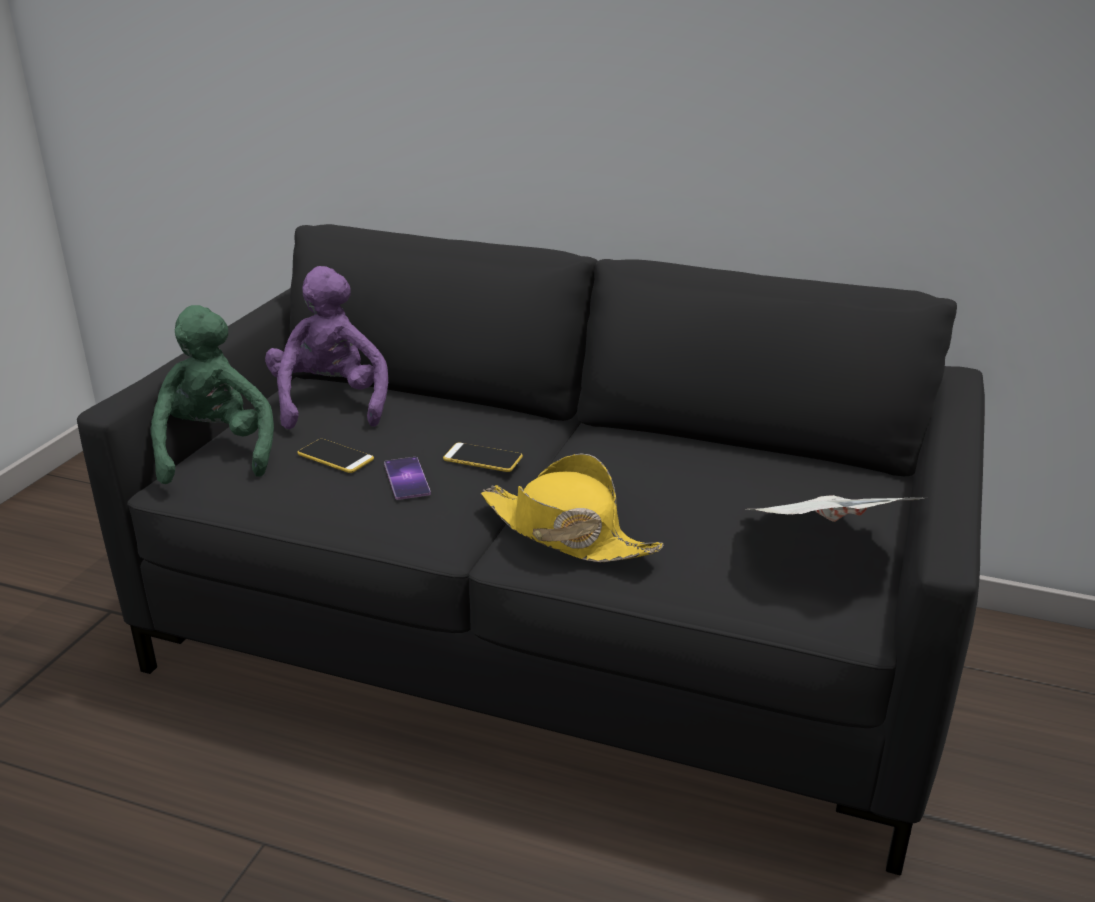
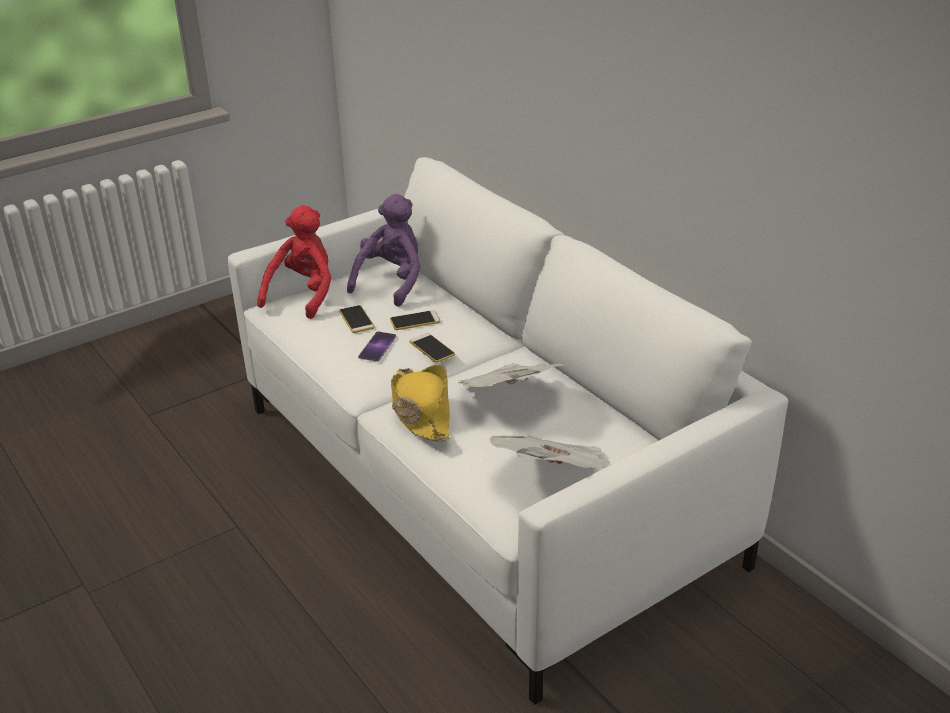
camera: 35 degrees right, 5 degrees up
black sofa [77,224,985,875] -> white sofa [228,157,788,705]
green plush toy [151,305,274,484] -> red plush toy [258,205,331,319]
none -> phone [390,310,440,330]
none -> newspaper [458,364,564,387]

